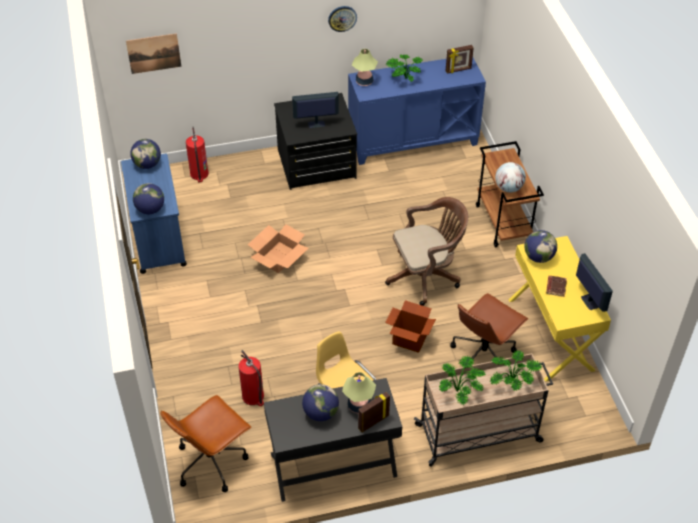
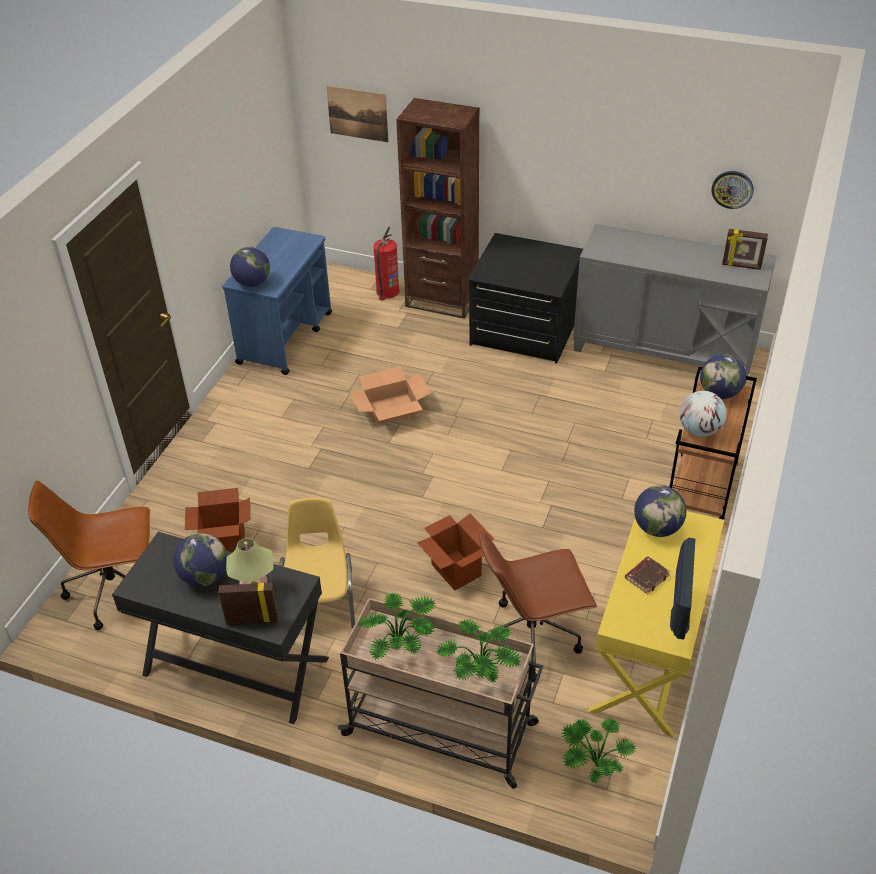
camera: 35 degrees right, 5 degrees down
globe [130,139,161,169] -> globe moved to [700,354,746,399]
fire extinguisher [238,350,264,407] -> cardboard box [185,488,250,552]
monitor [292,92,339,128] -> none
wall clock [328,6,357,32] -> wall clock moved to [711,171,754,209]
blue cabinet [348,58,486,165] -> grey cabinet [573,224,776,386]
table lamp [352,49,378,86] -> none
brown office chair [385,197,468,306] -> none
potted plant [387,54,422,81] -> potted plant moved to [561,717,635,783]
none -> brown bookcase [396,98,480,319]

